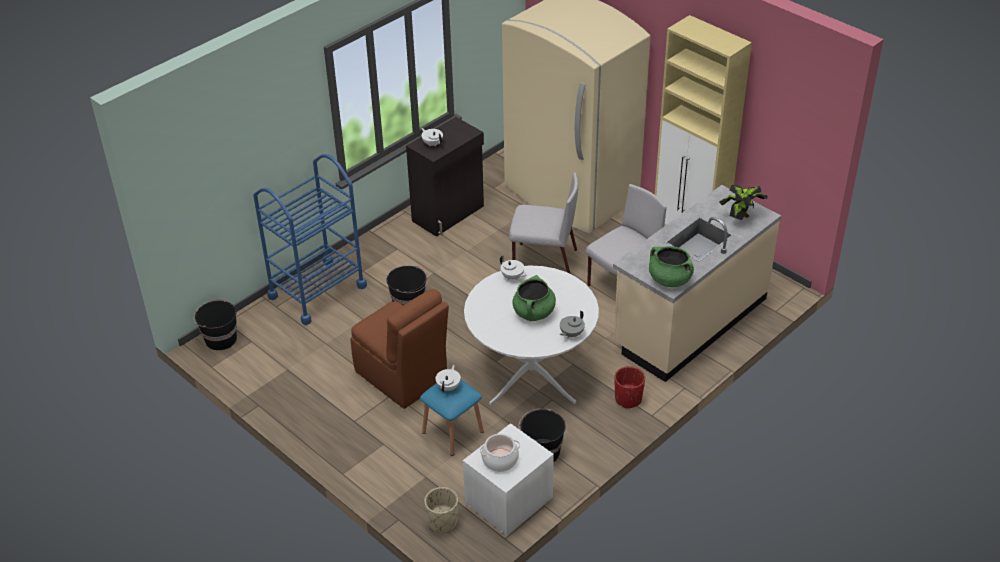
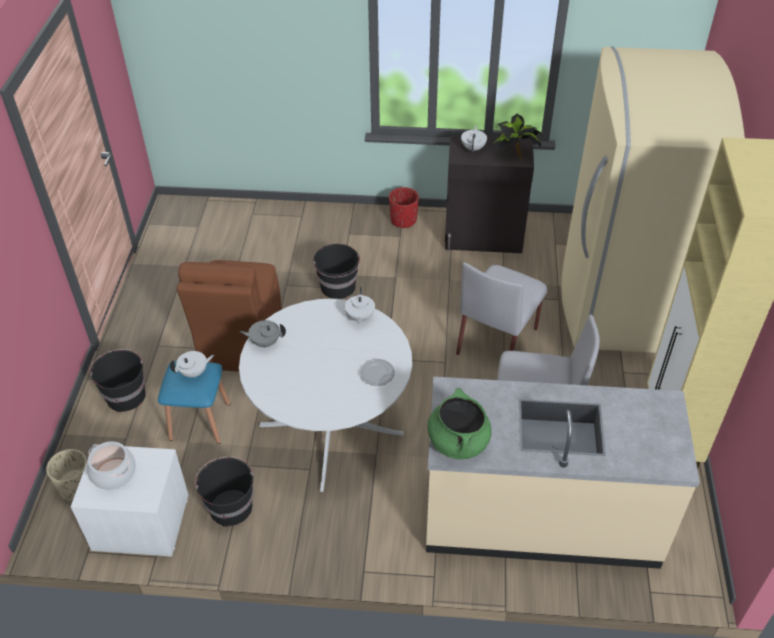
camera: 50 degrees right, 5 degrees up
black bucket [193,299,237,350] -> black bucket moved to [89,349,146,412]
blue cart [253,154,367,325] -> none
grey chair [509,173,578,274] -> grey chair turned 60 degrees clockwise [456,262,547,355]
green cooking pot [513,275,556,321] -> none
grey teapot [560,311,585,337] -> grey teapot moved to [240,320,286,348]
red planter [614,366,645,408] -> red planter moved to [389,187,419,228]
potted plant [719,185,768,220] -> potted plant moved to [493,114,542,159]
none -> plate [360,359,395,386]

